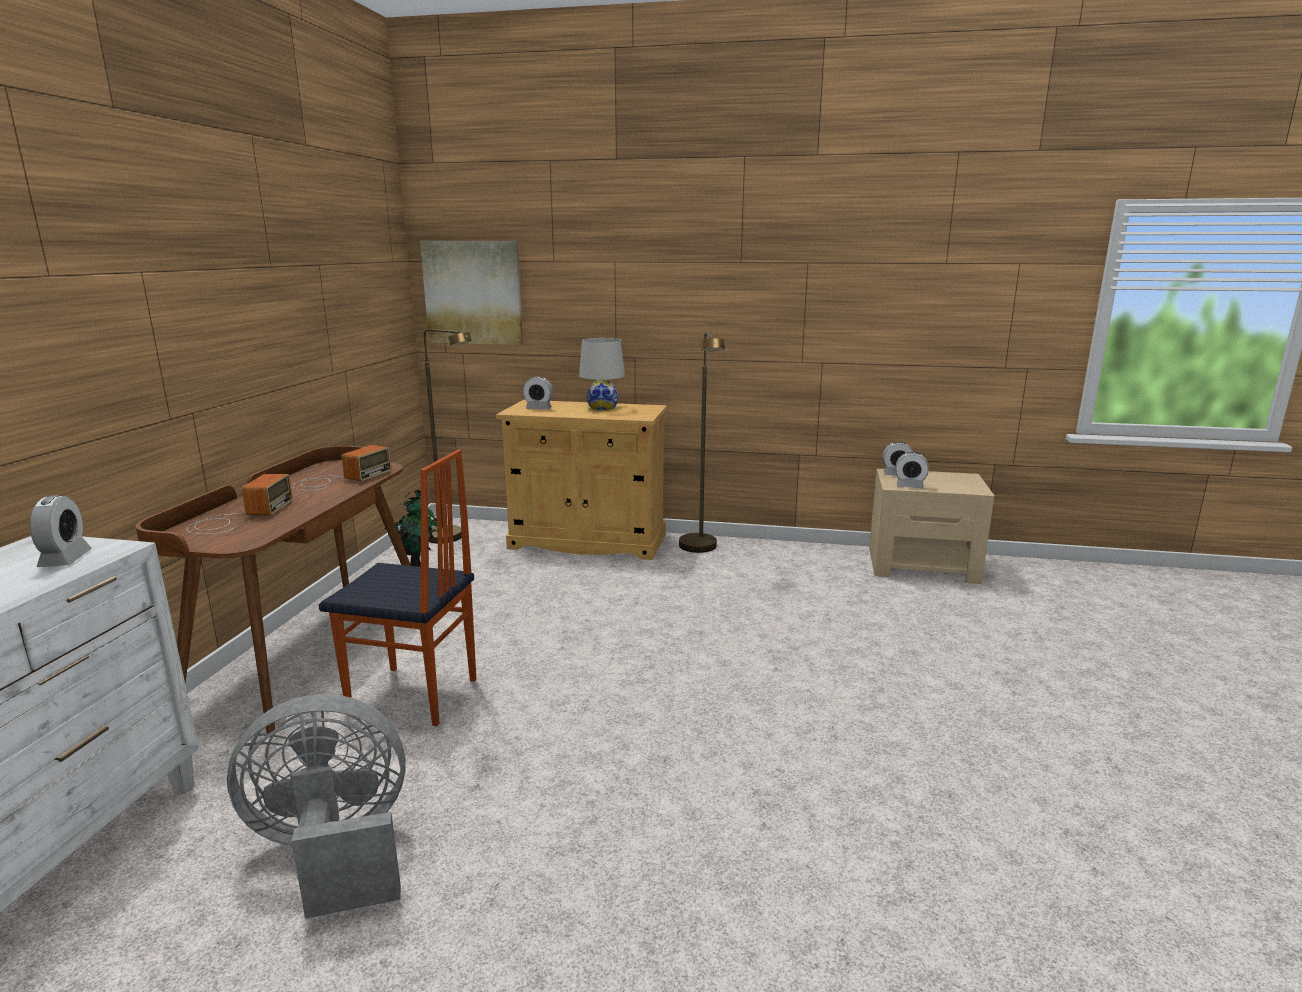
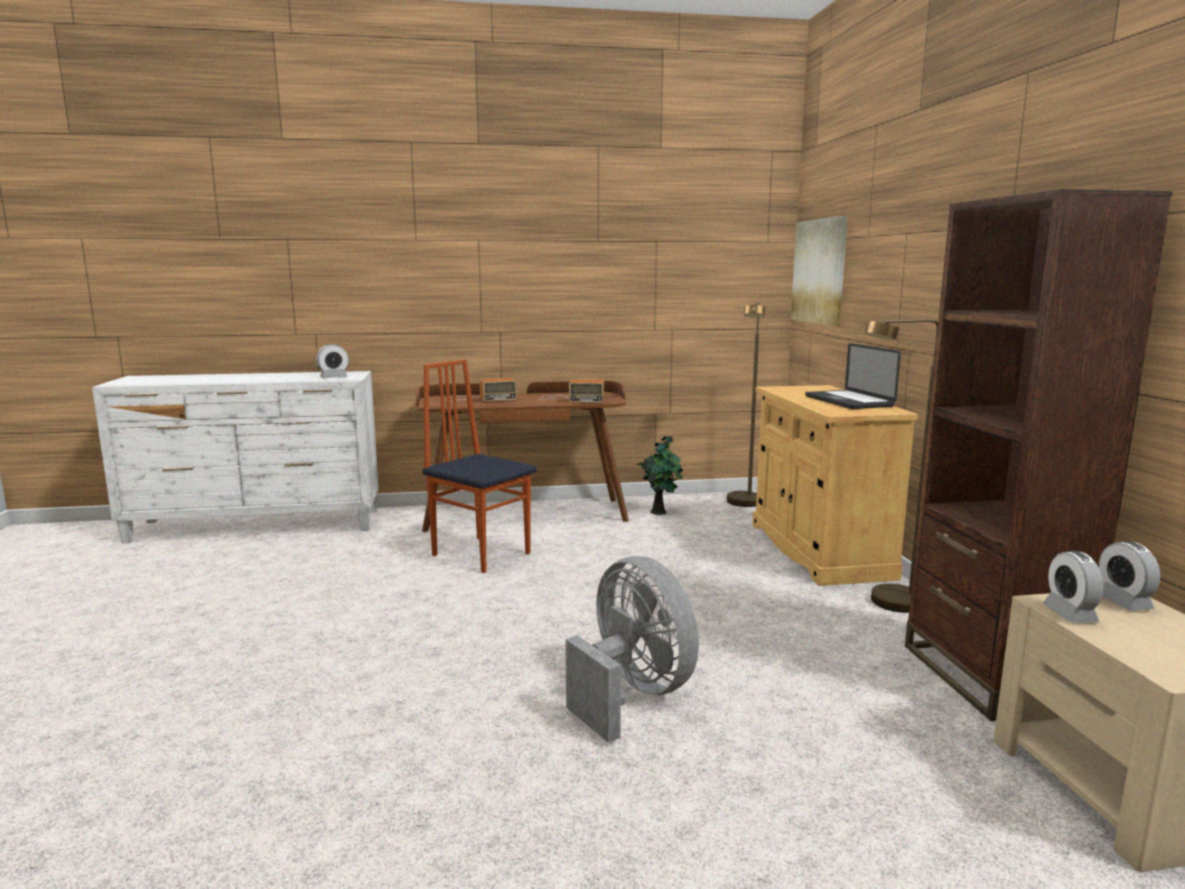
camera: 70 degrees right, 5 degrees down
grey fan [227,694,406,919] -> grey fan moved to [566,556,699,743]
chair [319,449,476,726] -> chair turned 135 degrees clockwise [422,360,537,573]
alarm clock [523,376,553,410] -> none
white table lamp [579,338,625,410] -> laptop [805,343,901,409]
none -> brown bookcase [905,189,1173,721]

